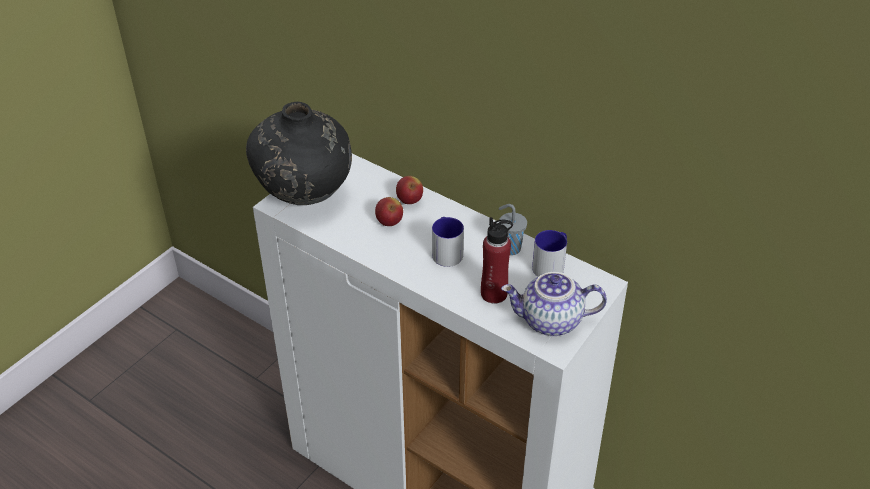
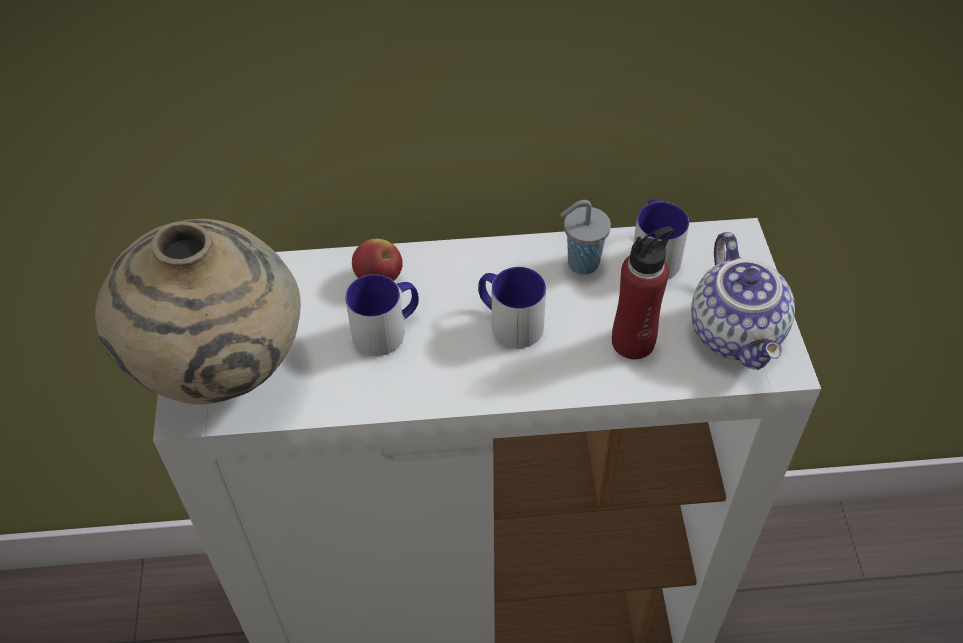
camera: 40 degrees left, 10 degrees up
black vase [246,102,352,205] -> beige vase [95,219,301,404]
apple [375,197,403,226] -> mug [345,274,419,356]
teapot [501,272,607,336] -> teapot turned 60 degrees counterclockwise [691,232,795,370]

